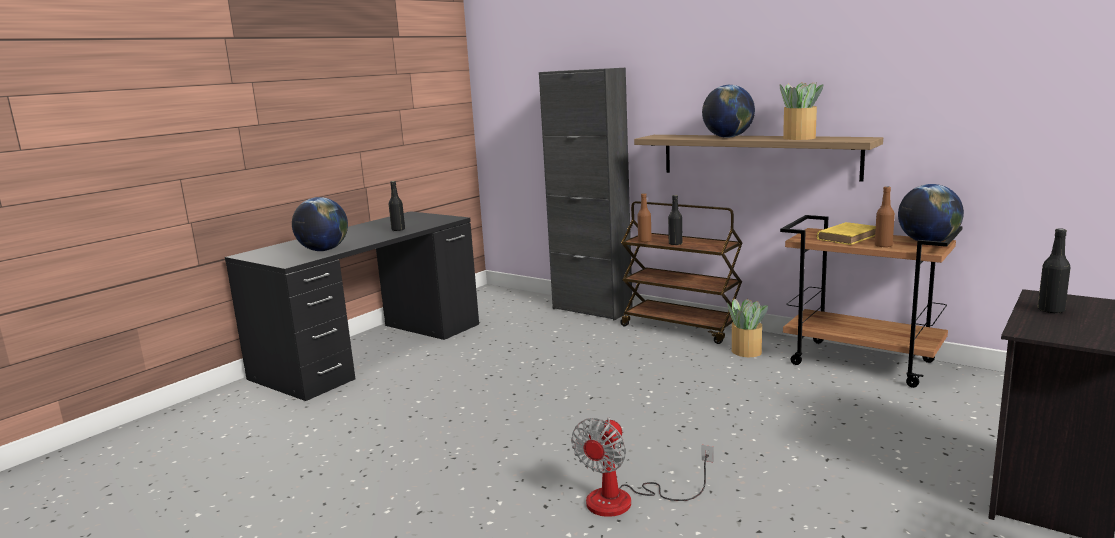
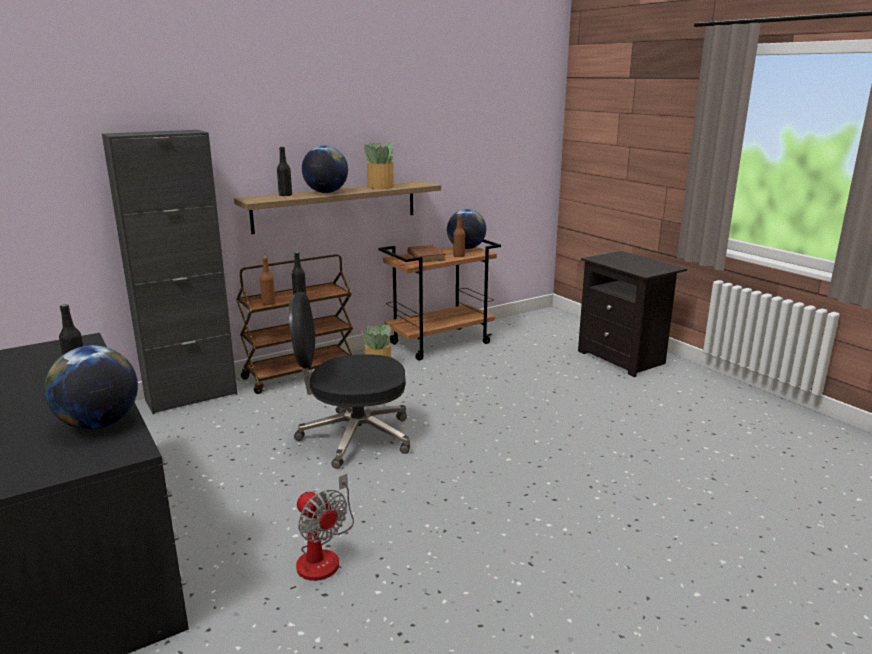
camera: 70 degrees left, 5 degrees up
fan [571,417,713,517] -> fan moved to [296,474,354,581]
yellow book [817,222,876,245] -> brown book [407,245,446,262]
black bottle [1038,228,1071,314] -> black bottle moved to [277,147,292,197]
none -> black office chair [289,292,410,469]

